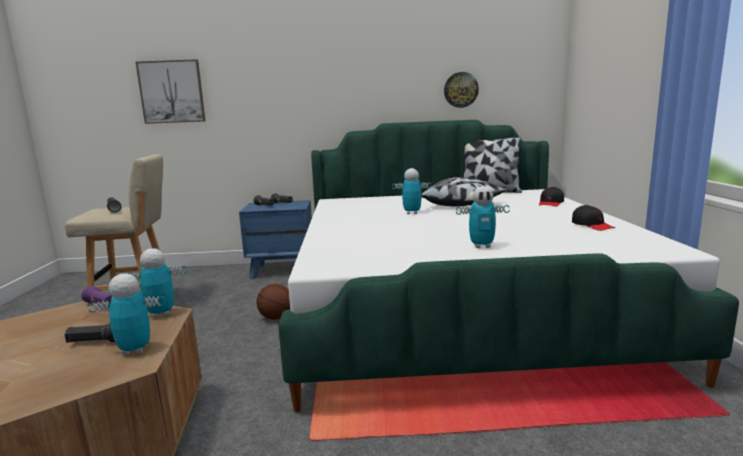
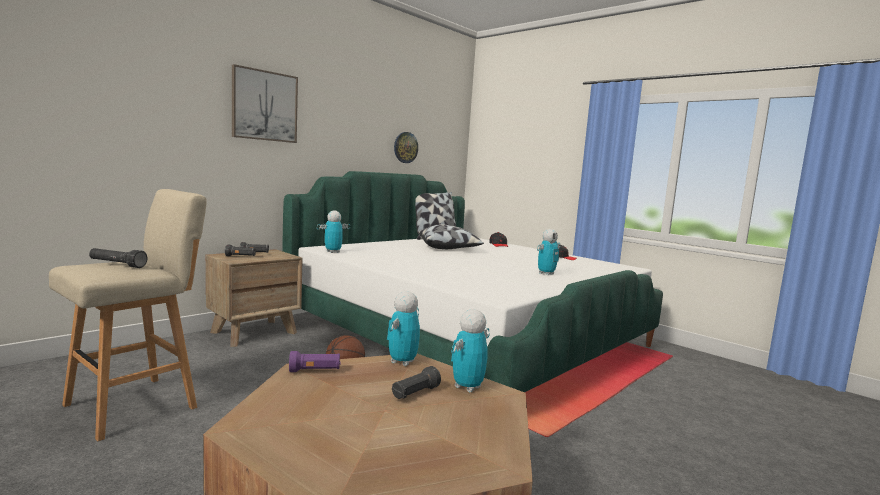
camera: 45 degrees left, 5 degrees down
picture [136,59,205,124] -> picture moved to [232,64,298,143]
blue nightstand [239,200,312,279] -> brown nightstand [206,249,303,347]
toy robot [392,168,431,214] -> toy robot moved to [317,210,350,253]

